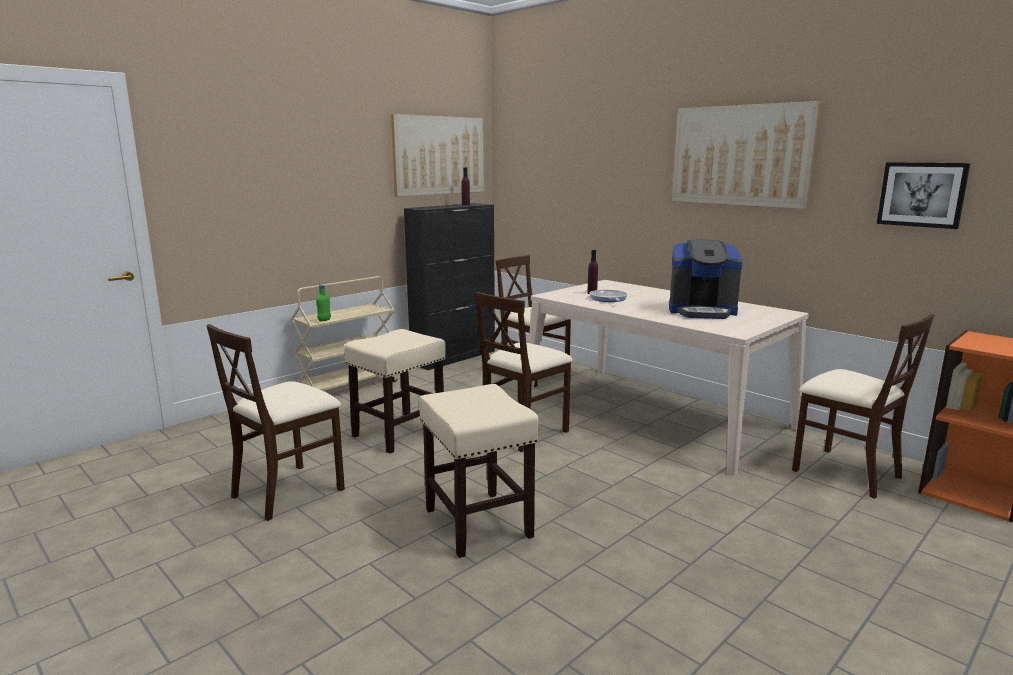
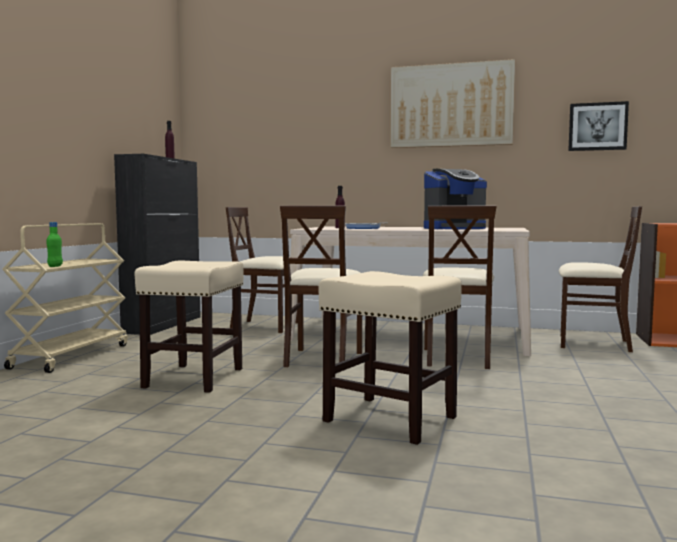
camera: 30 degrees left, 10 degrees down
beige chair [206,324,345,521] -> beige chair moved to [423,206,497,369]
picture [391,114,484,197] -> none

